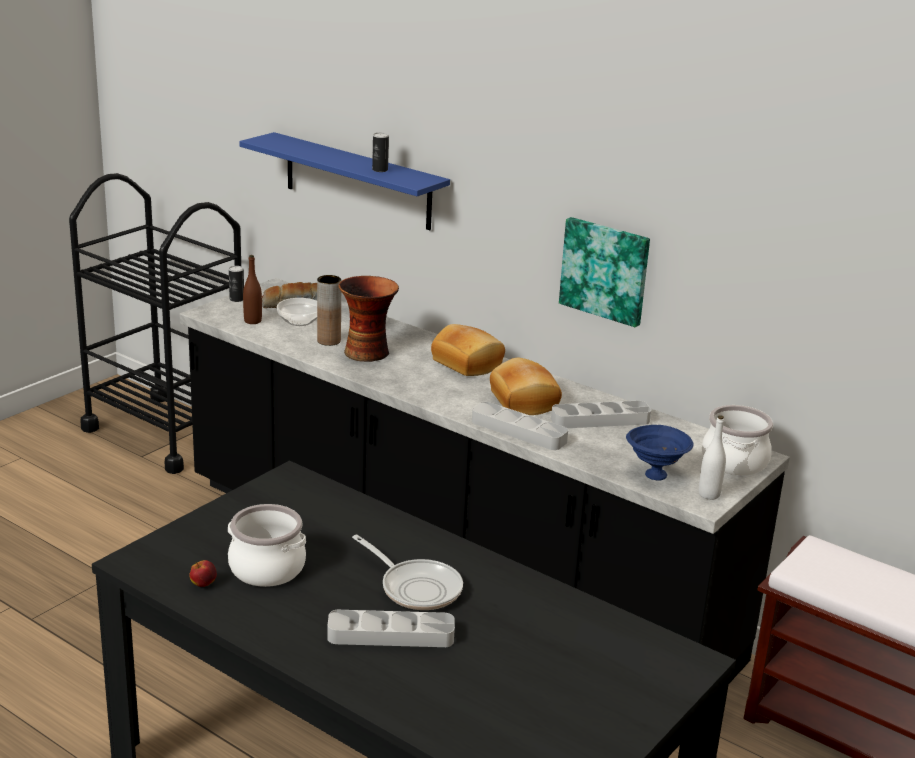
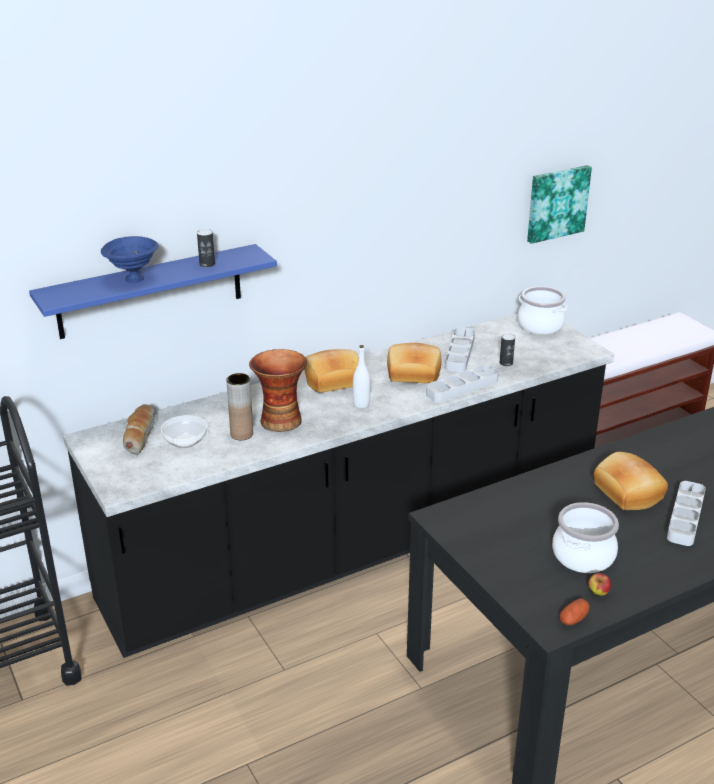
camera: 65 degrees left, 5 degrees up
can [229,266,244,302] -> can moved to [500,333,515,366]
brown bottle [243,255,262,324] -> none
frying pan [352,535,463,610] -> bread [594,452,668,510]
picture [559,217,650,327] -> picture moved to [527,165,592,244]
blue bowl [626,425,694,481] -> blue bowl moved to [101,236,159,283]
white bottle [699,415,726,500] -> white bottle moved to [353,345,370,408]
none -> potato [559,599,590,625]

